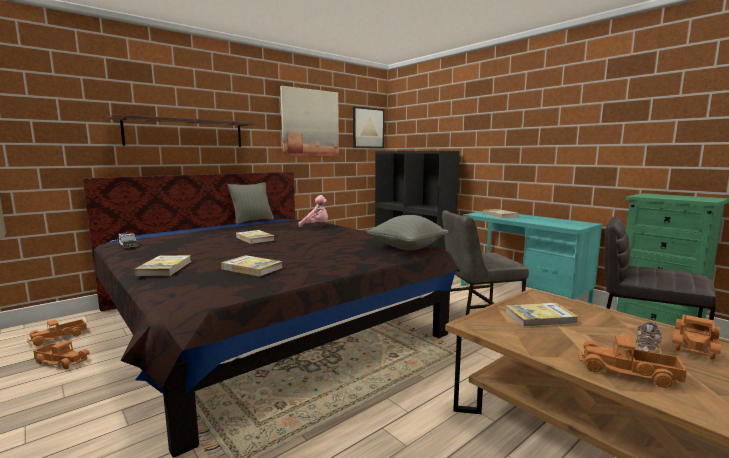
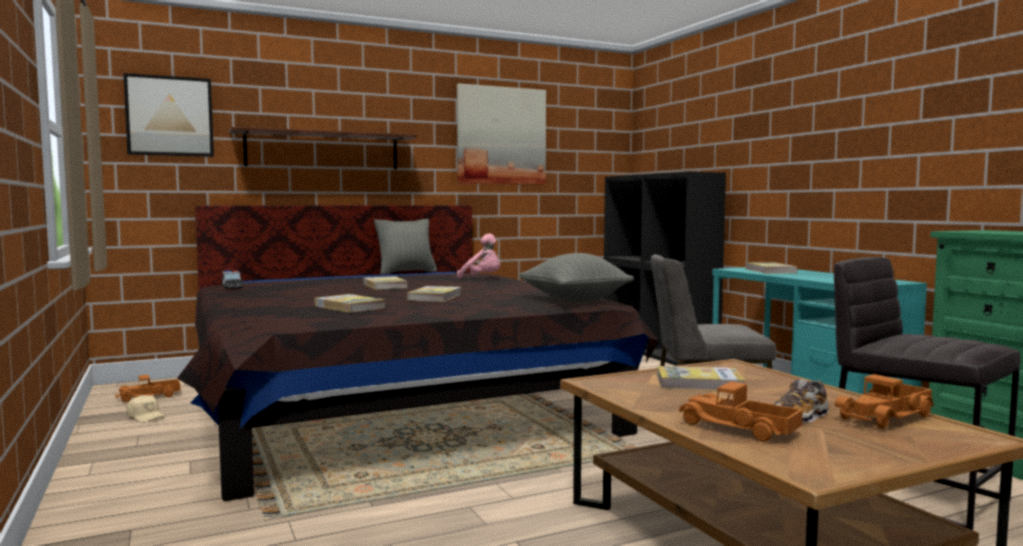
camera: 15 degrees right, 5 degrees down
toy truck [33,340,90,369] -> beige cap [126,395,166,423]
book [134,255,191,276] -> book moved to [407,286,462,302]
picture [353,106,384,148] -> picture moved to [123,73,214,157]

